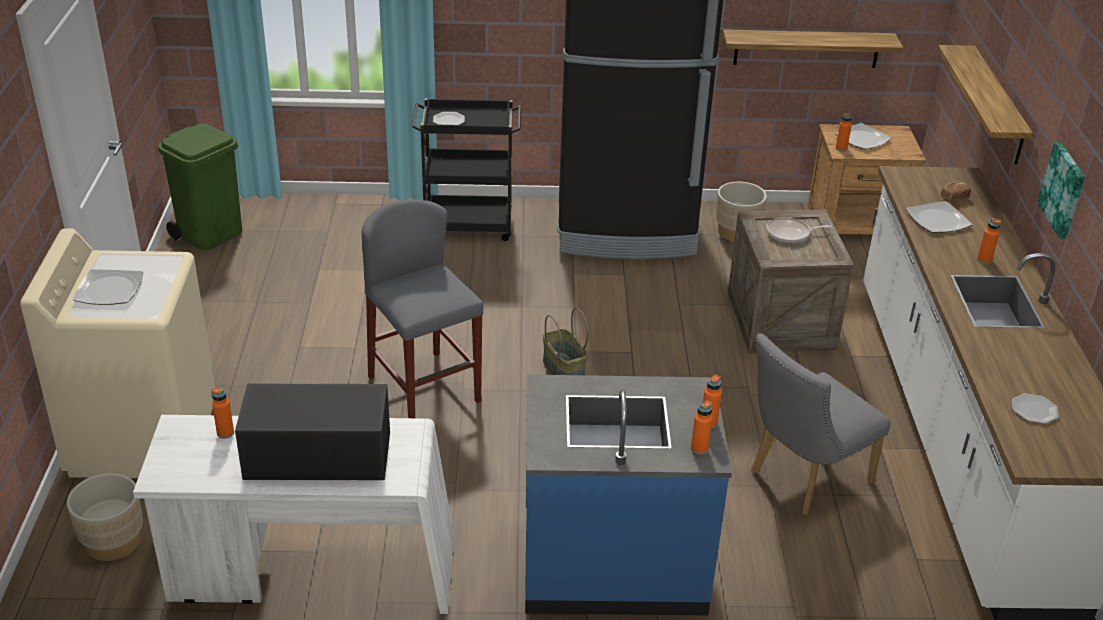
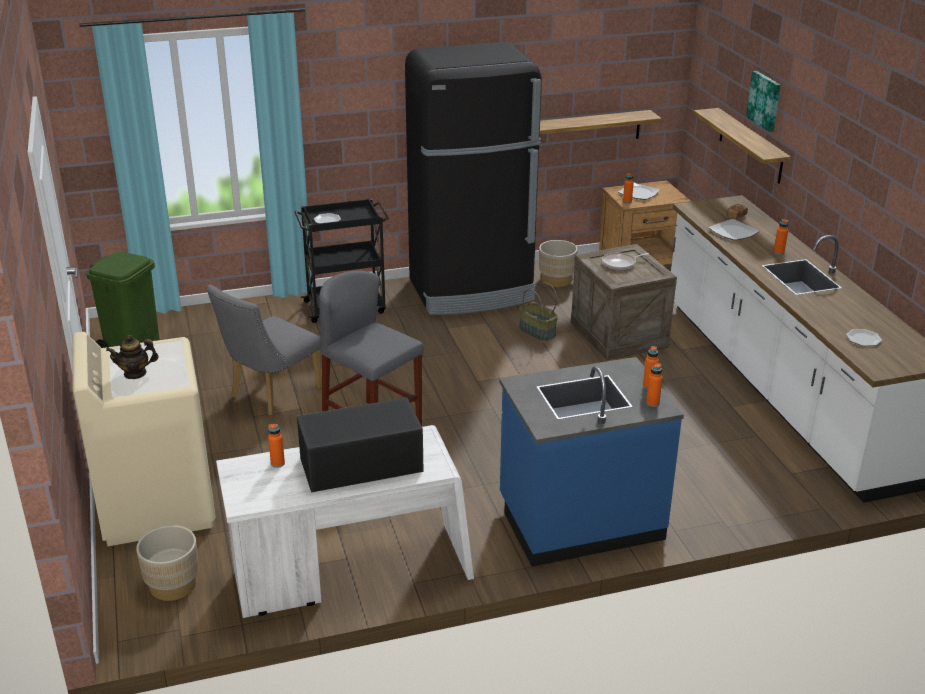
camera: 15 degrees left, 5 degrees down
plate [73,269,143,305] -> teapot [106,335,159,379]
basket [543,308,588,375] -> basket moved to [519,282,558,341]
grey chair [751,333,891,516] -> grey chair moved to [206,285,322,415]
picture [1037,142,1085,239] -> picture moved to [746,71,781,132]

